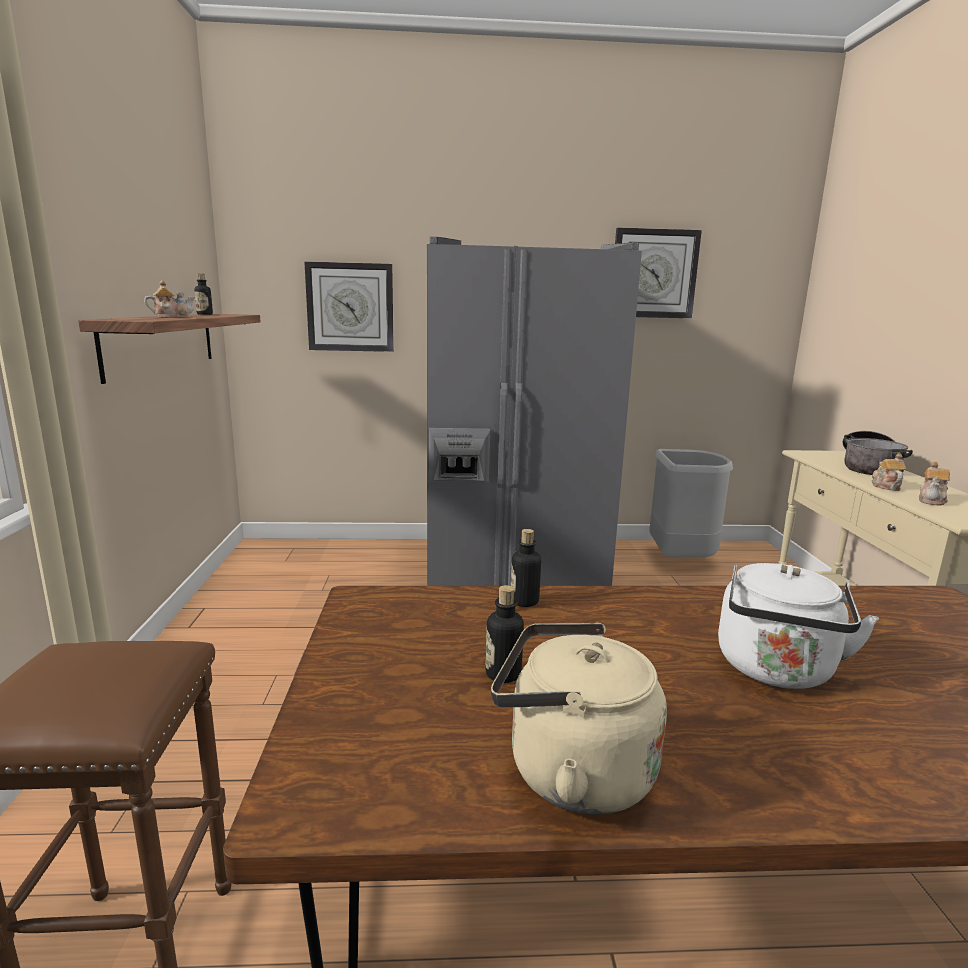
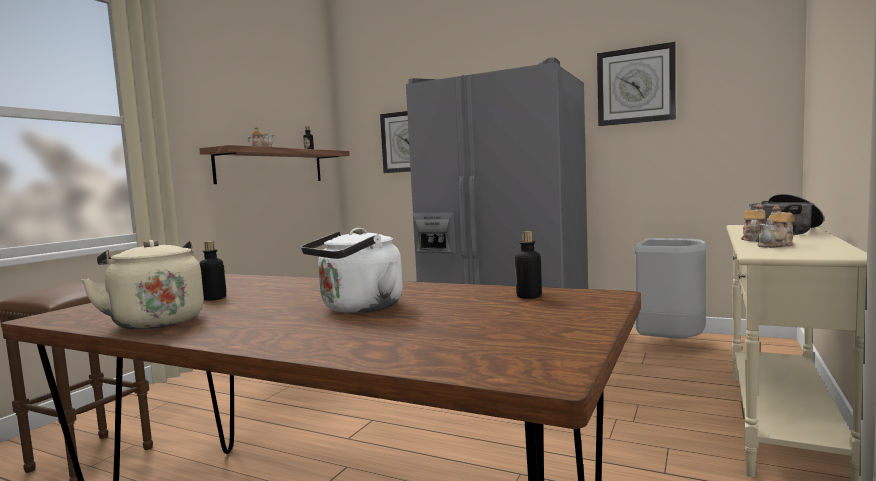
camera: 30 degrees right, 10 degrees down
bottle [511,529,541,607] -> bottle moved to [515,231,542,299]

